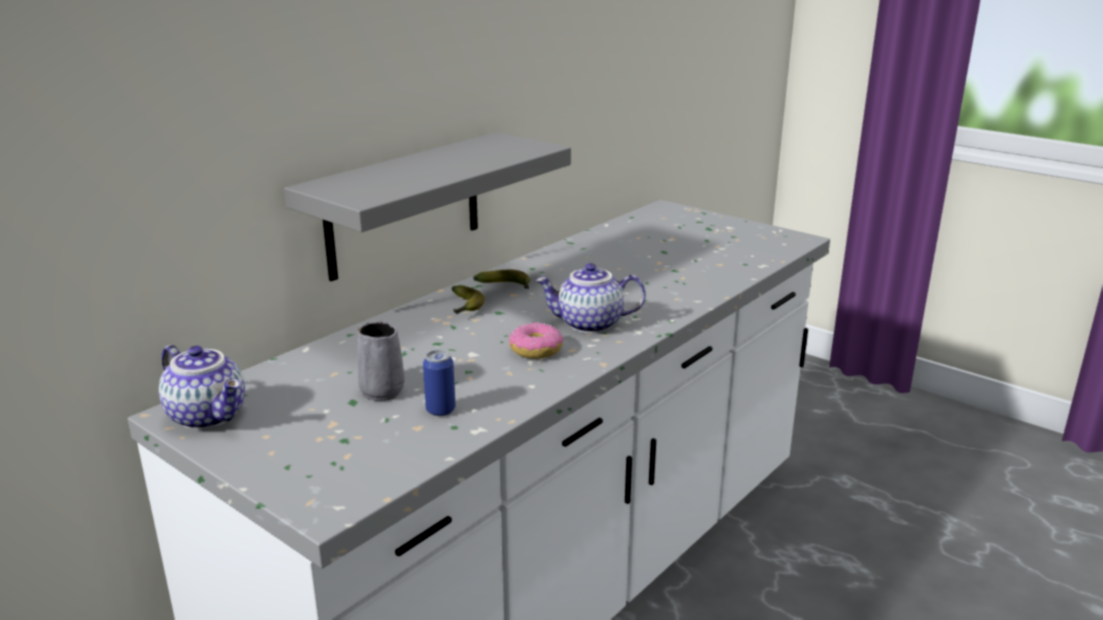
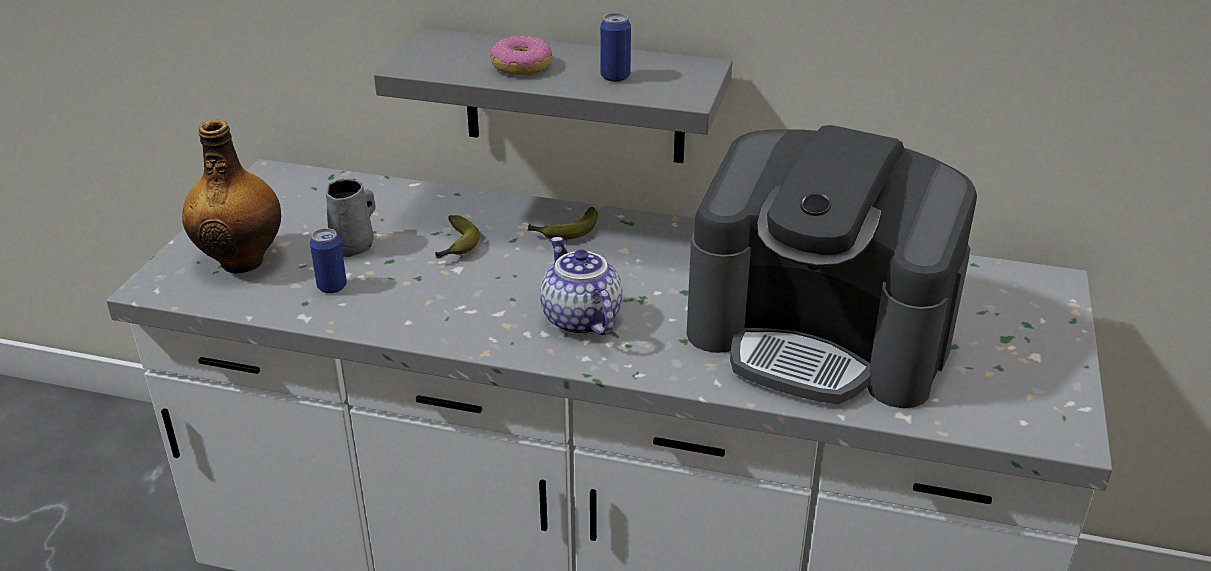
camera: 65 degrees right, 10 degrees up
teapot [159,345,245,430] -> none
banana [473,270,530,289] -> banana moved to [435,215,480,258]
donut [509,322,563,359] -> donut moved to [490,36,552,75]
none -> bottle [182,120,281,274]
none -> can [600,13,631,82]
none -> coffee machine [687,125,977,408]

